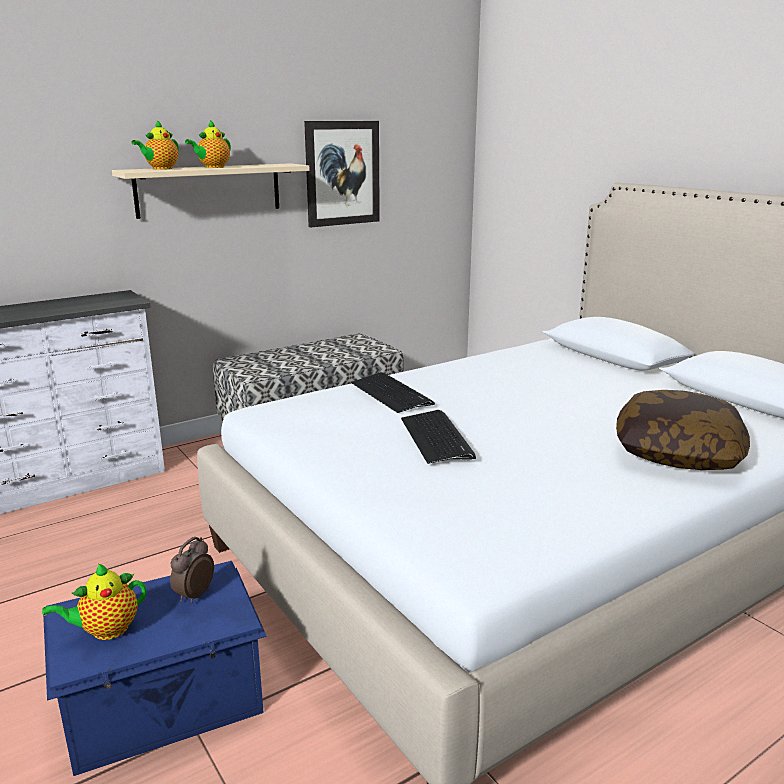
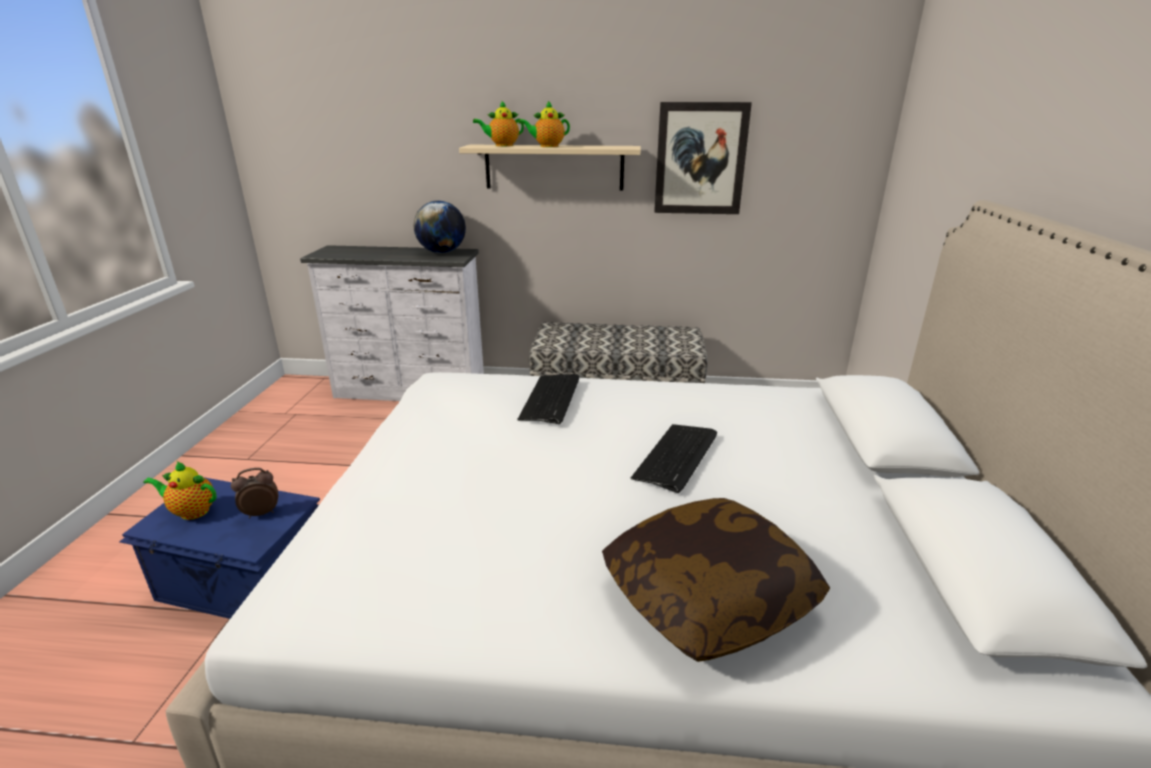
camera: 40 degrees right, 5 degrees up
keyboard [401,410,476,464] -> keyboard moved to [631,424,717,493]
none -> globe [414,201,466,253]

